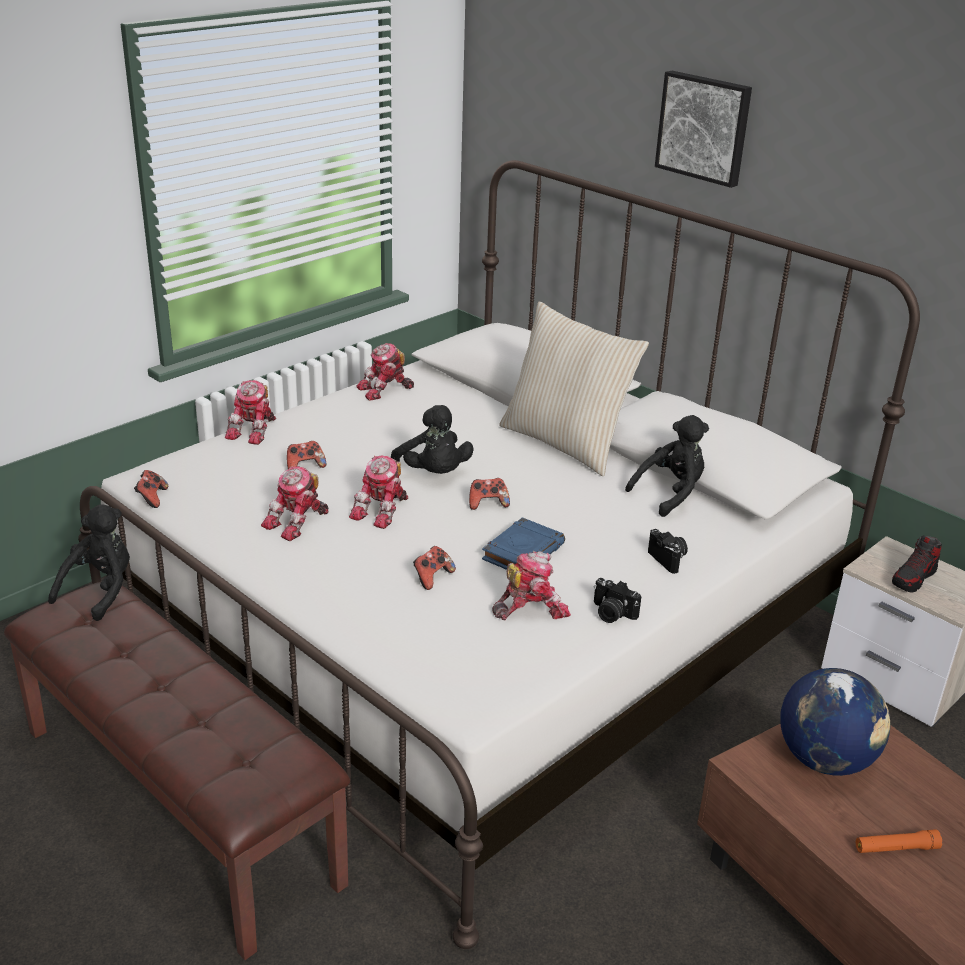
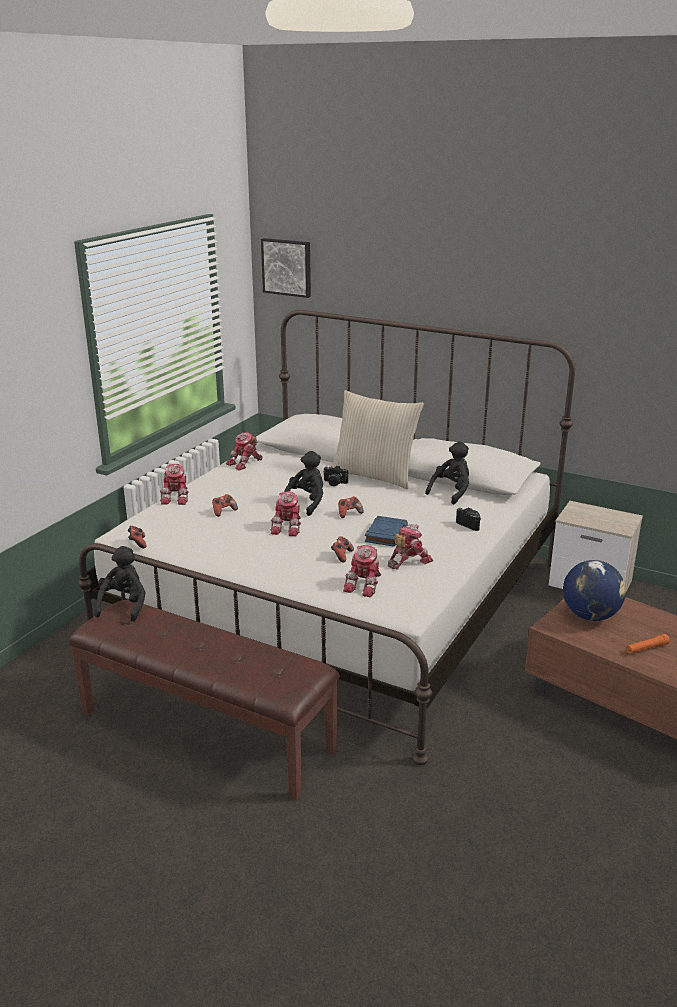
camera: 15 degrees left, 5 degrees down
toy robot [261,466,329,541] -> toy robot moved to [343,545,382,597]
black plush toy [391,405,474,474] -> black plush toy turned 105 degrees counterclockwise [284,451,323,516]
camera [594,578,641,623] -> camera moved to [323,465,348,486]
picture [655,71,752,188] -> picture moved to [261,238,311,298]
shoe [892,535,942,593] -> none

